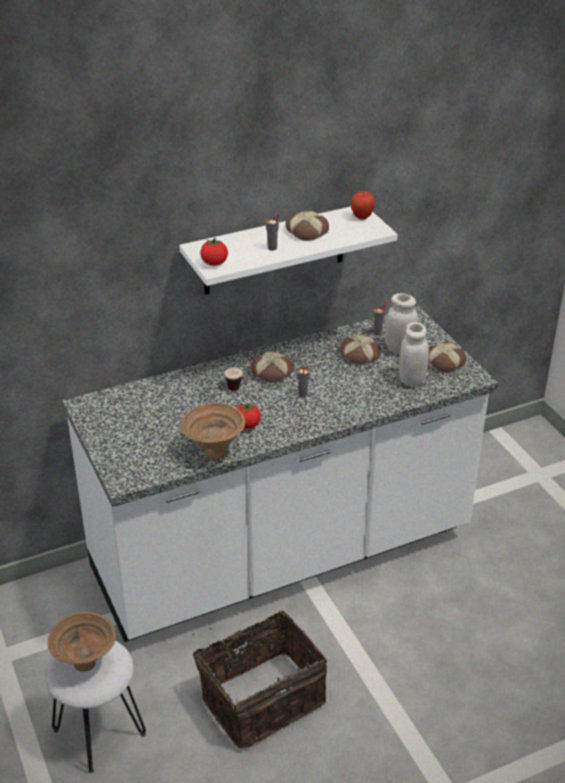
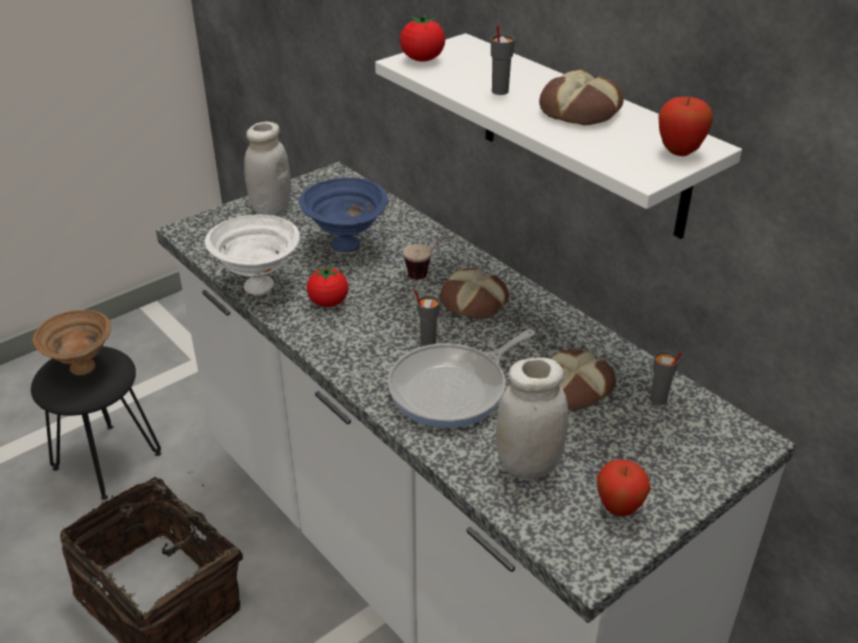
camera: 75 degrees right, 0 degrees up
white stool [45,641,146,773] -> black stool [31,346,162,500]
brown bowl [180,403,246,459] -> white bowl [205,215,300,295]
white jar [385,293,418,355] -> white jar moved to [244,122,291,216]
bread [429,342,466,372] -> apple [596,460,651,517]
none -> blue bowl [299,178,388,252]
none -> frying pan [388,329,535,428]

